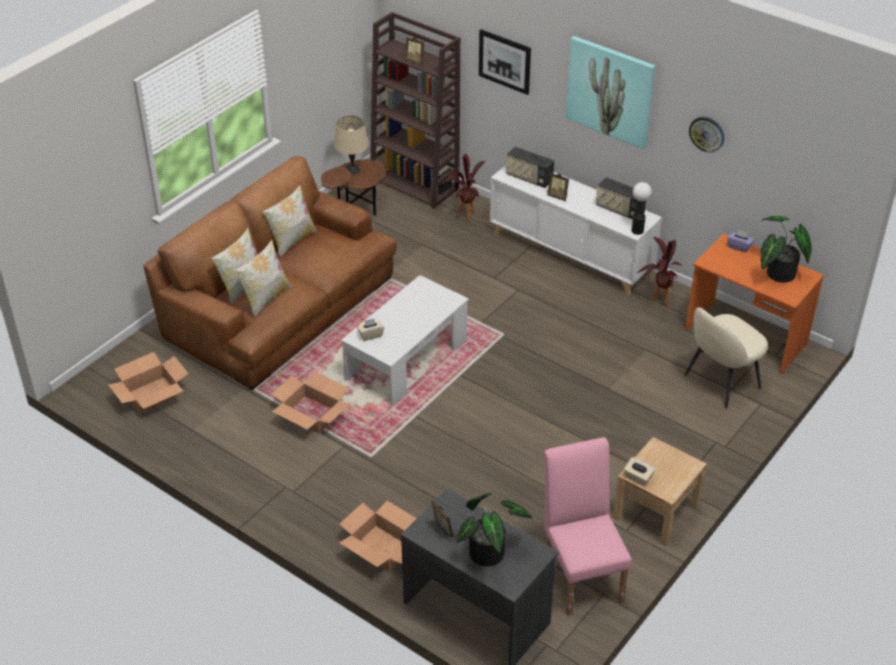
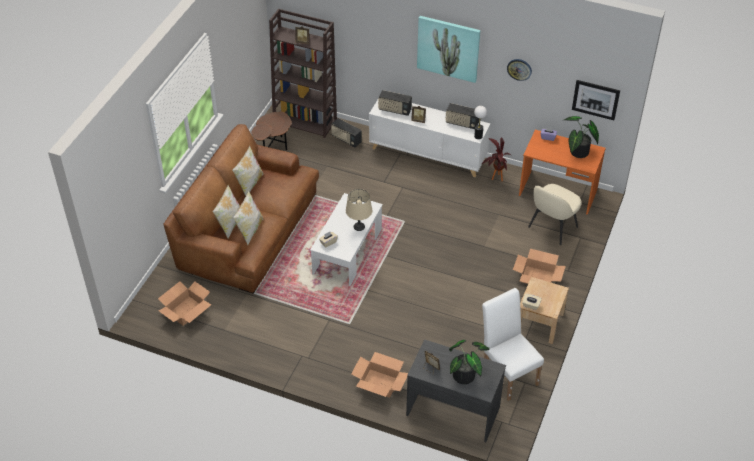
camera: 15 degrees left, 5 degrees up
cardboard box [272,371,349,434] -> cardboard box moved to [513,249,566,284]
beige table lamp [334,115,369,174] -> beige table lamp moved to [346,189,372,231]
potted plant [441,153,485,222] -> radio [331,118,362,147]
picture [479,29,531,95] -> picture moved to [572,80,620,120]
pink chair [544,437,632,616] -> white chair [482,288,544,401]

